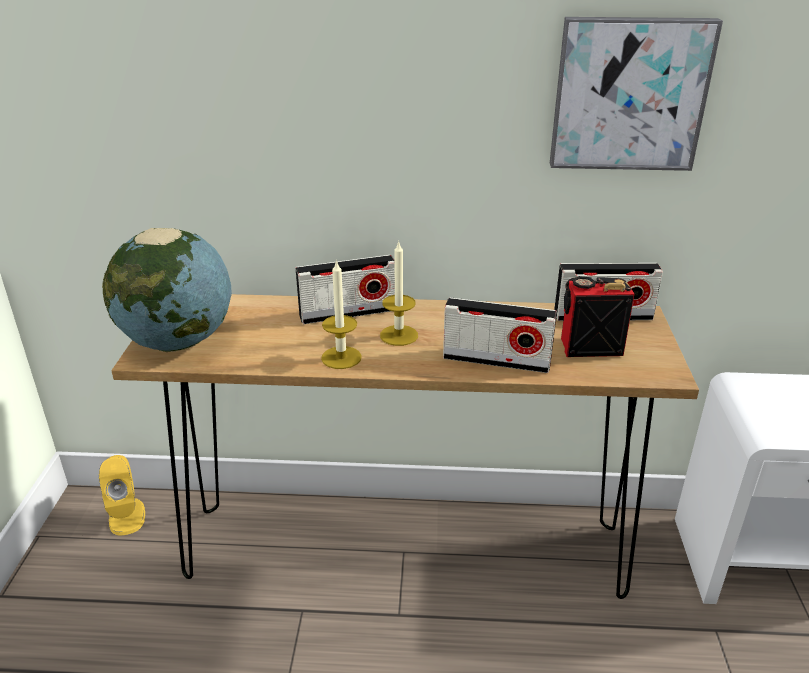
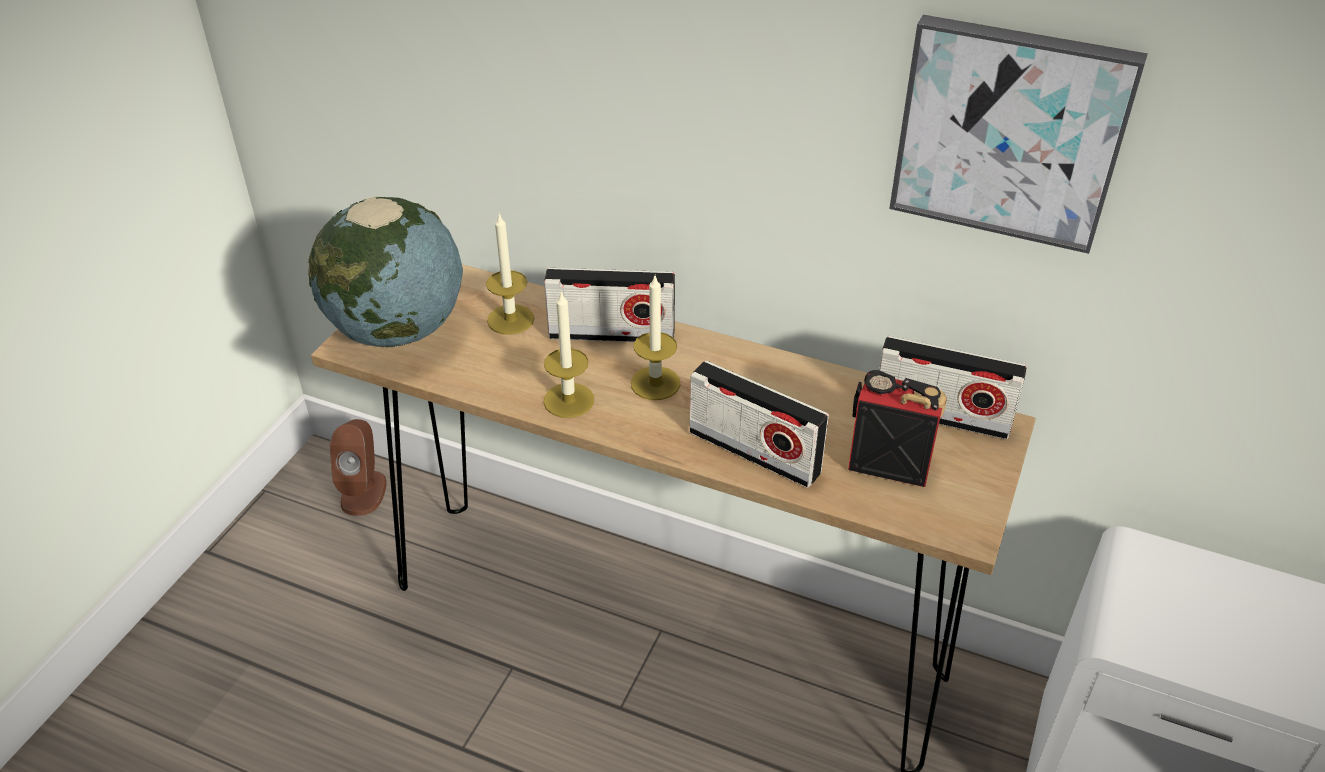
camera: 20 degrees right, 10 degrees up
yellow speaker [99,455,145,535] -> brown speaker [330,419,387,516]
none -> candle [486,214,534,335]

